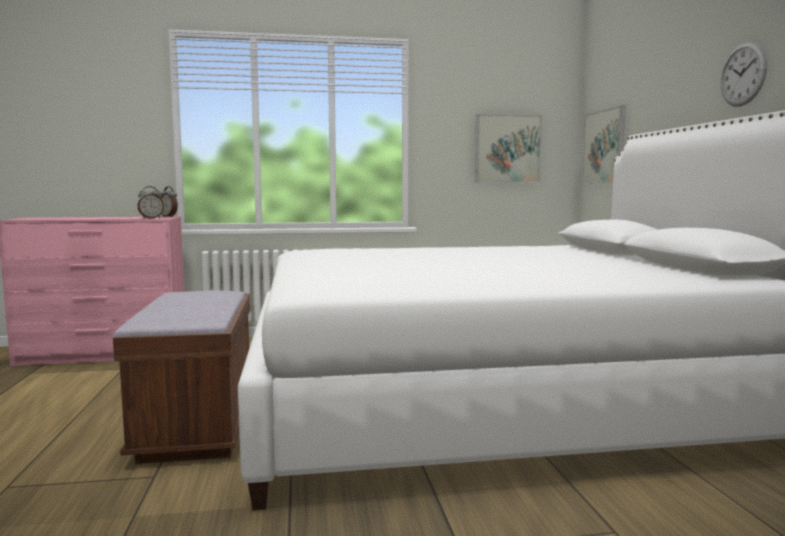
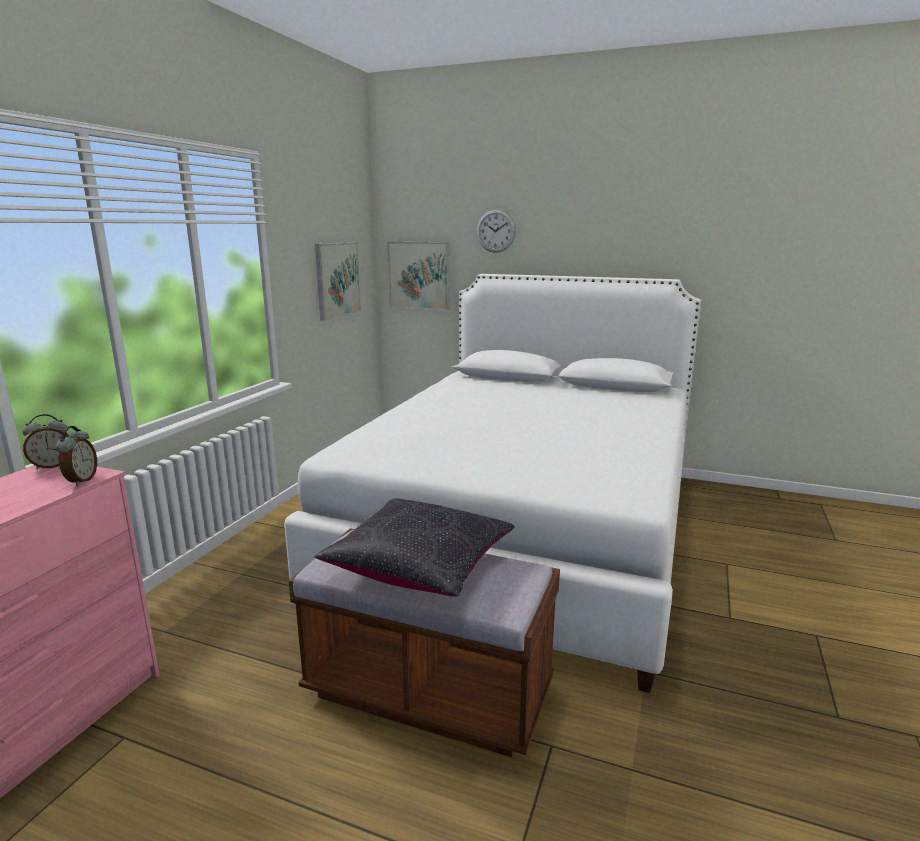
camera: 60 degrees left, 10 degrees up
wall clock [720,42,767,107] -> wall clock moved to [476,209,516,253]
none -> black pillow [314,498,514,597]

